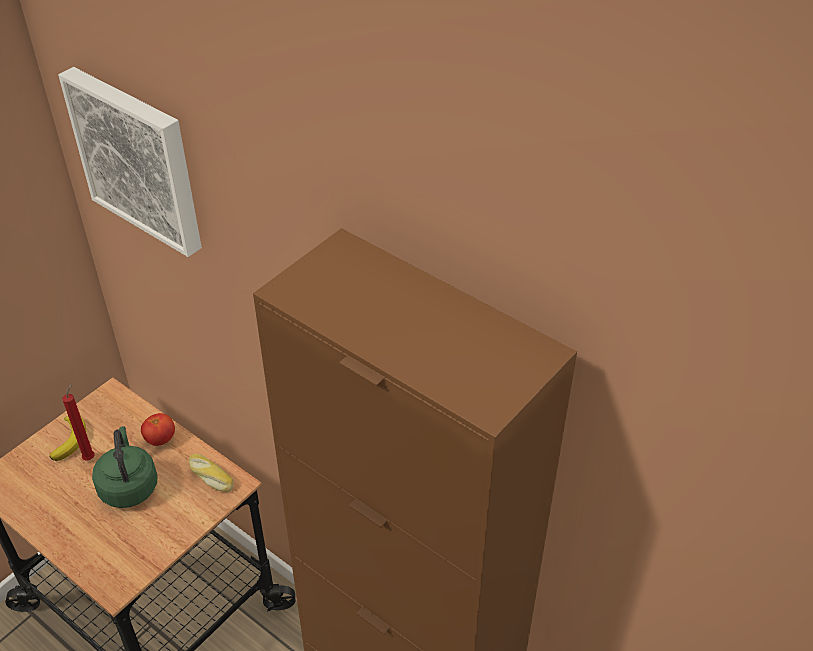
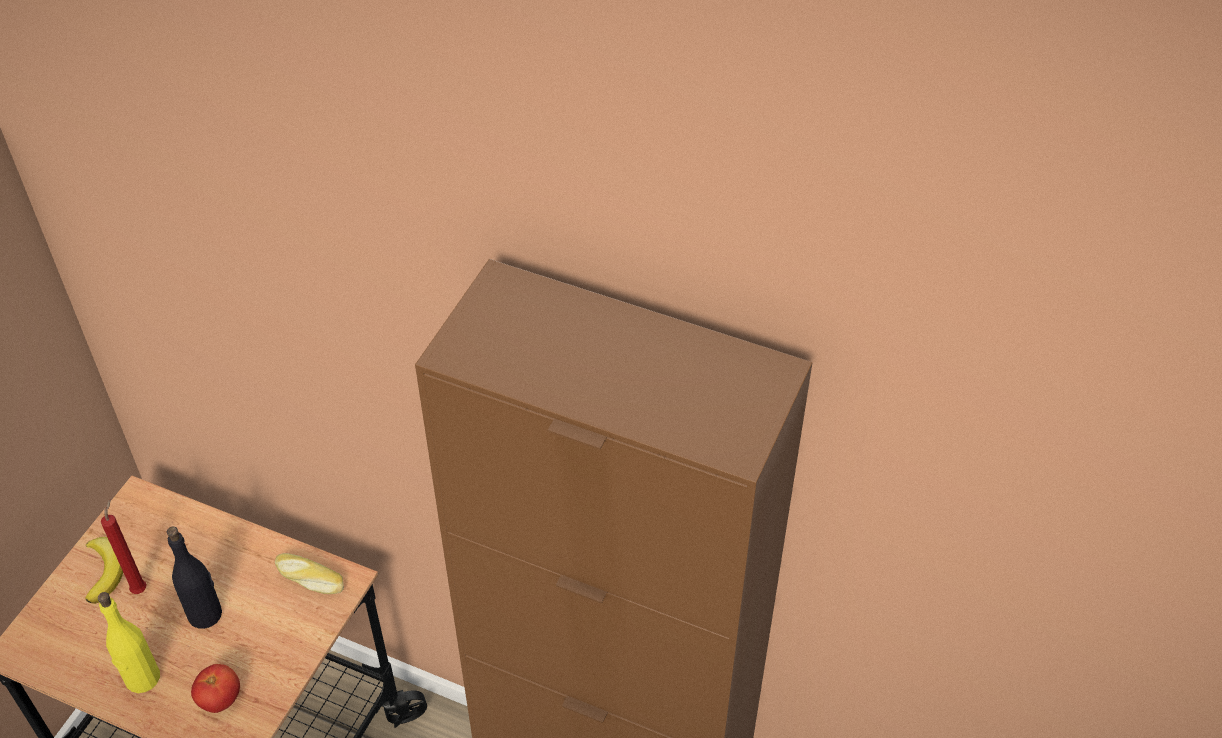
camera: 15 degrees left, 5 degrees up
picture [58,67,202,257] -> none
green kettle [92,426,158,508] -> black bottle [167,527,222,629]
tomato [141,413,175,446] -> tomato moved to [191,664,240,713]
none -> yellow bottle [98,592,160,693]

